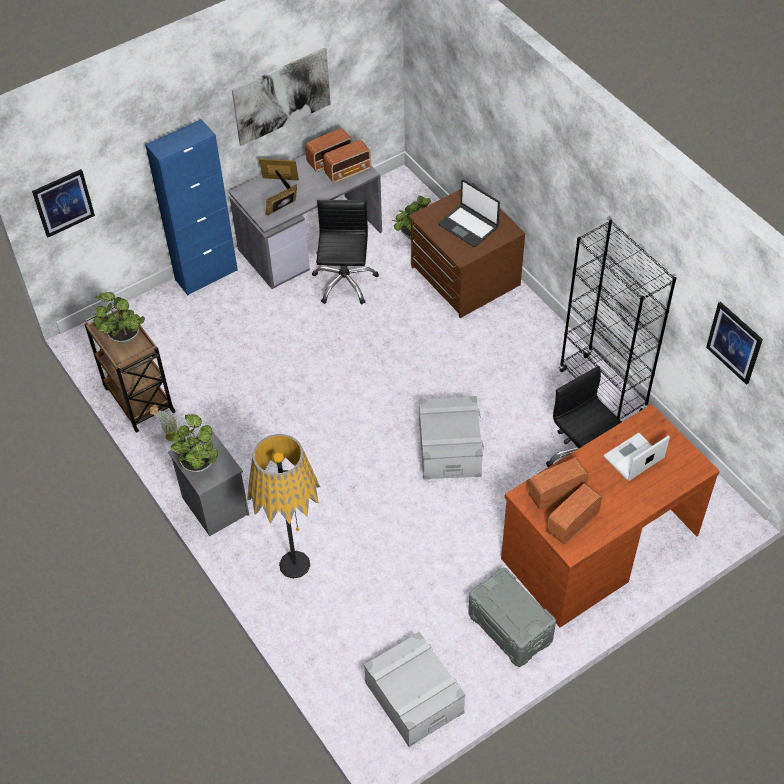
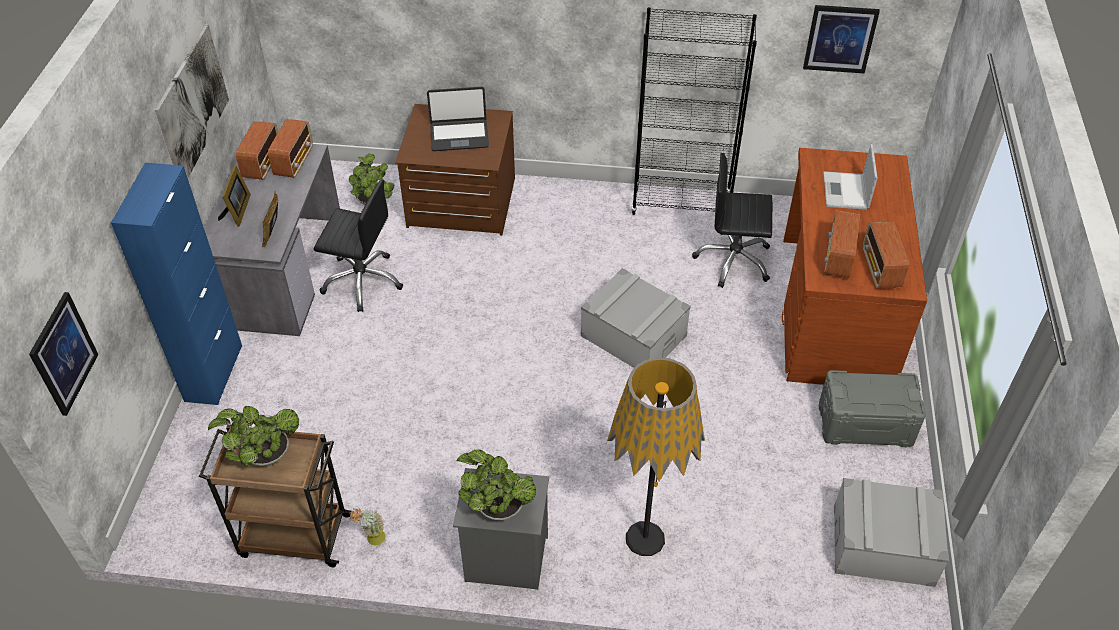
camera: 50 degrees left, 5 degrees down
picture frame [259,158,299,189] -> picture frame turned 135 degrees clockwise [218,165,251,227]
black office chair [312,200,379,304] -> black office chair turned 150 degrees clockwise [314,180,403,312]

